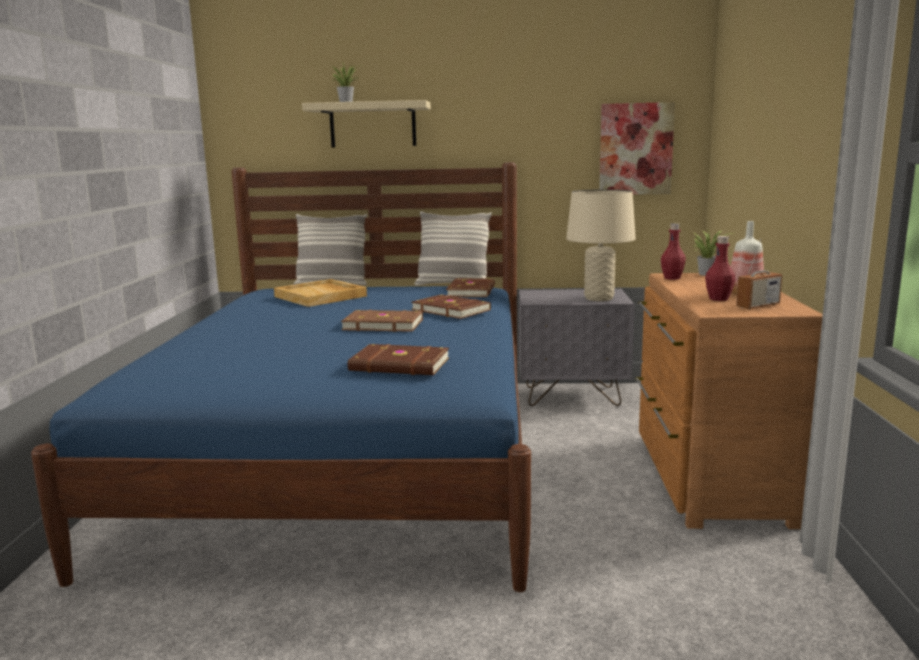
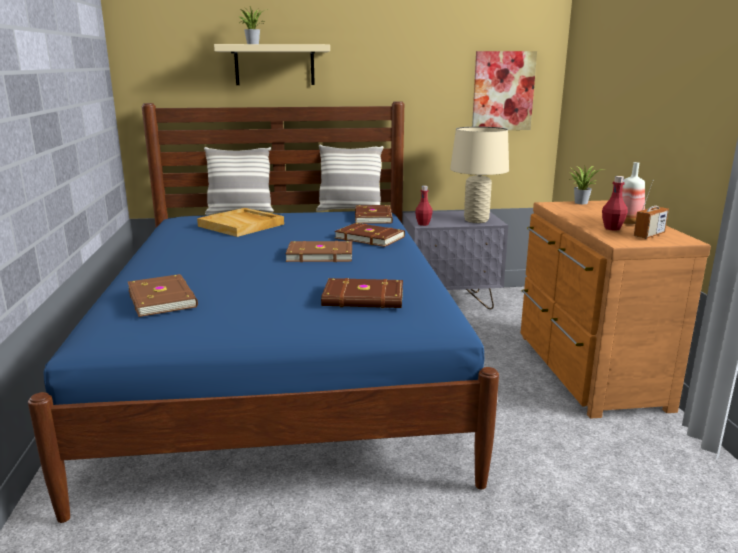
camera: 10 degrees left, 5 degrees up
red bottle [661,223,686,280] -> red bottle moved to [415,186,433,226]
none -> brown book [128,274,198,317]

